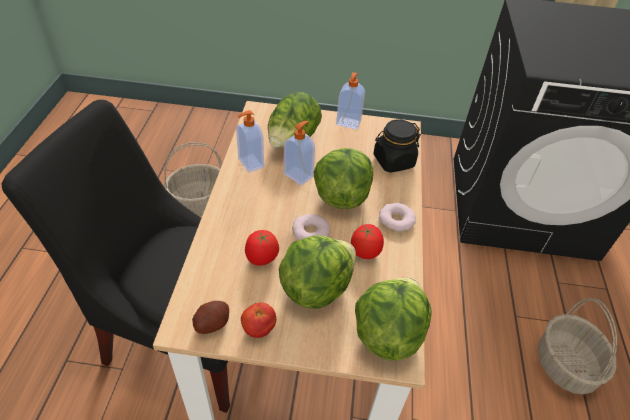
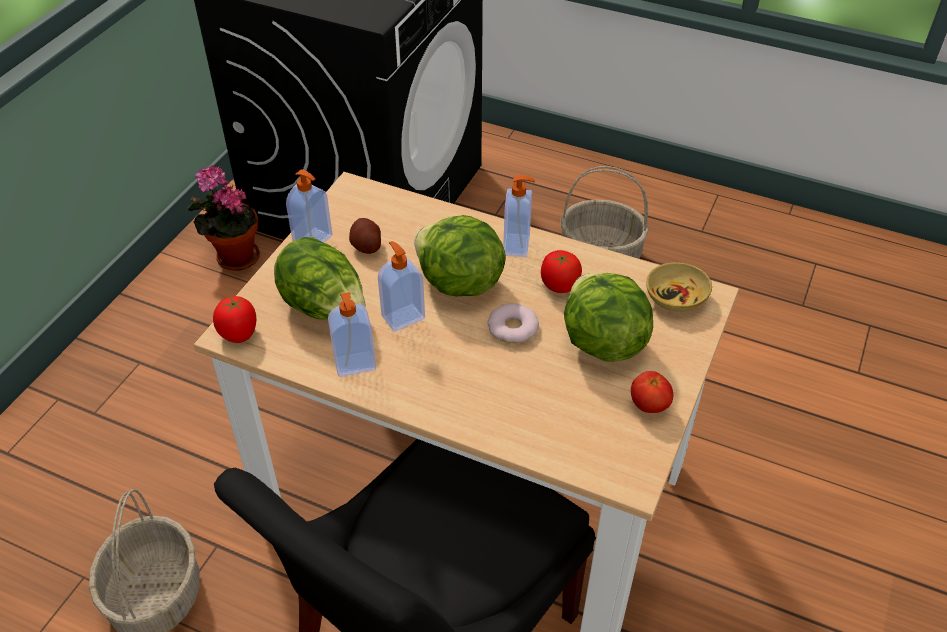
camera: 70 degrees left, 0 degrees up
potato [192,301,229,334] -> potato moved to [349,218,381,254]
tomato [245,230,279,266] -> tomato moved to [213,296,256,343]
lettuce [355,278,432,361] -> beige bowl [646,262,712,312]
black jar [373,119,421,173] -> none
donut [379,203,416,232] -> soap dispenser [503,175,535,257]
none -> potted plant [188,165,260,271]

